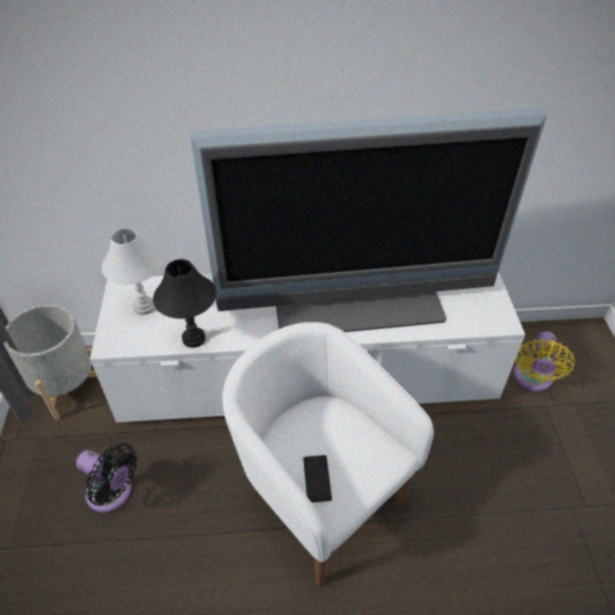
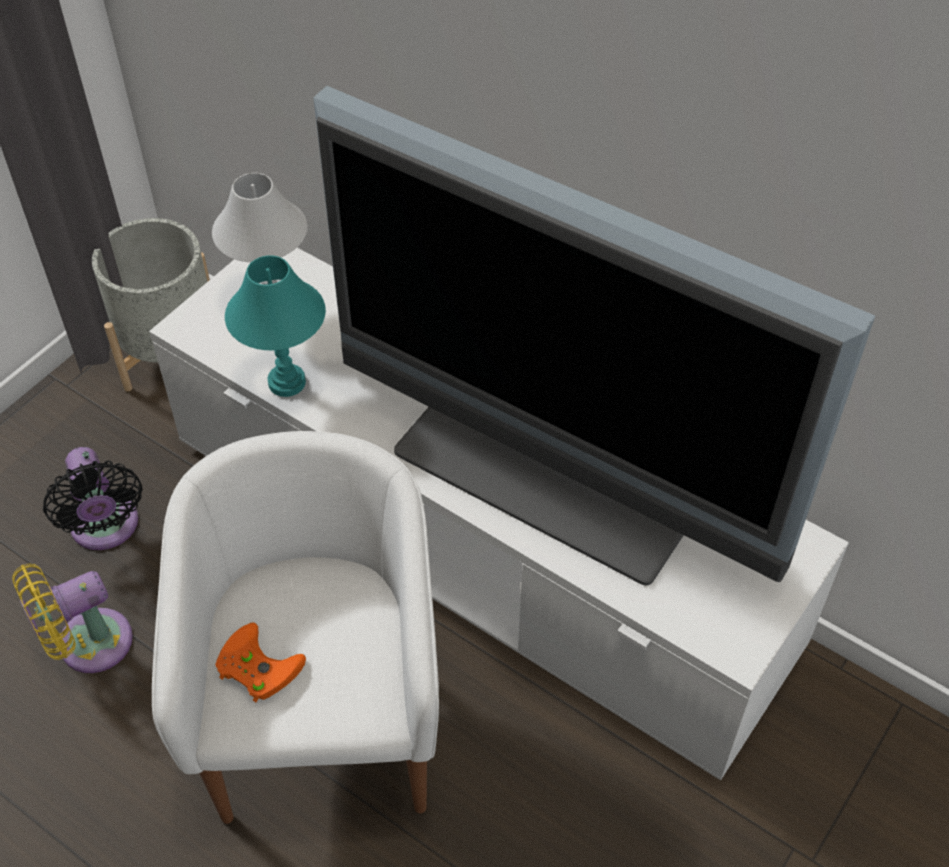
camera: 40 degrees right, 5 degrees up
black table lamp [153,259,216,348] -> turquoise table lamp [225,255,326,397]
phone [303,455,332,502] -> orange game controller [215,622,306,702]
yellow fan [513,331,575,392] -> yellow fan moved to [12,563,133,673]

